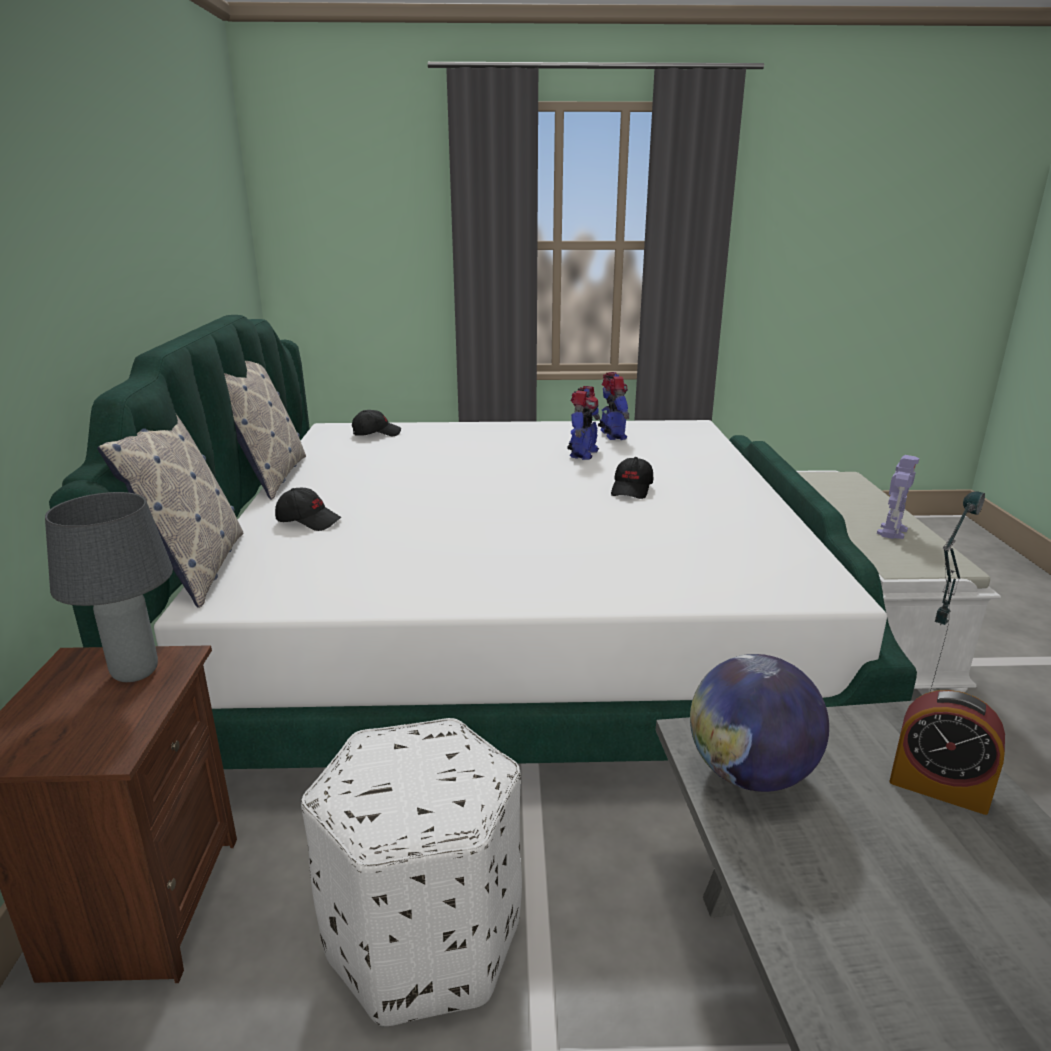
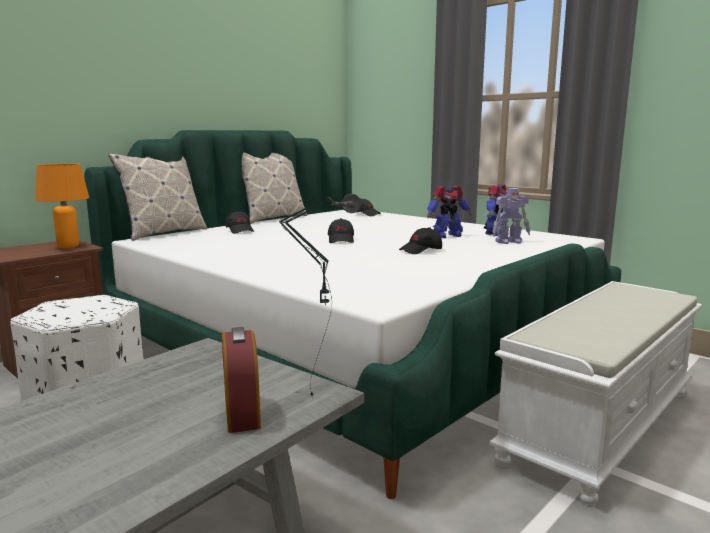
camera: 45 degrees right, 10 degrees down
grey table lamp [45,492,173,682] -> orange table lamp [35,164,90,249]
globe [690,654,829,792] -> none
toy robot [877,455,919,539] -> toy robot moved to [493,188,530,244]
none -> black cap [328,218,354,243]

